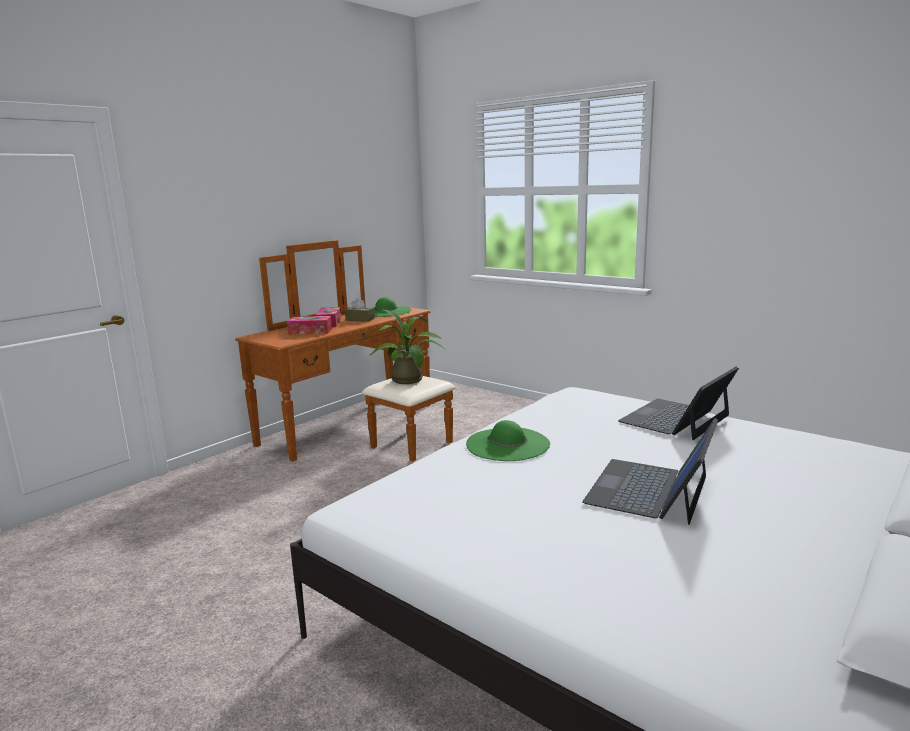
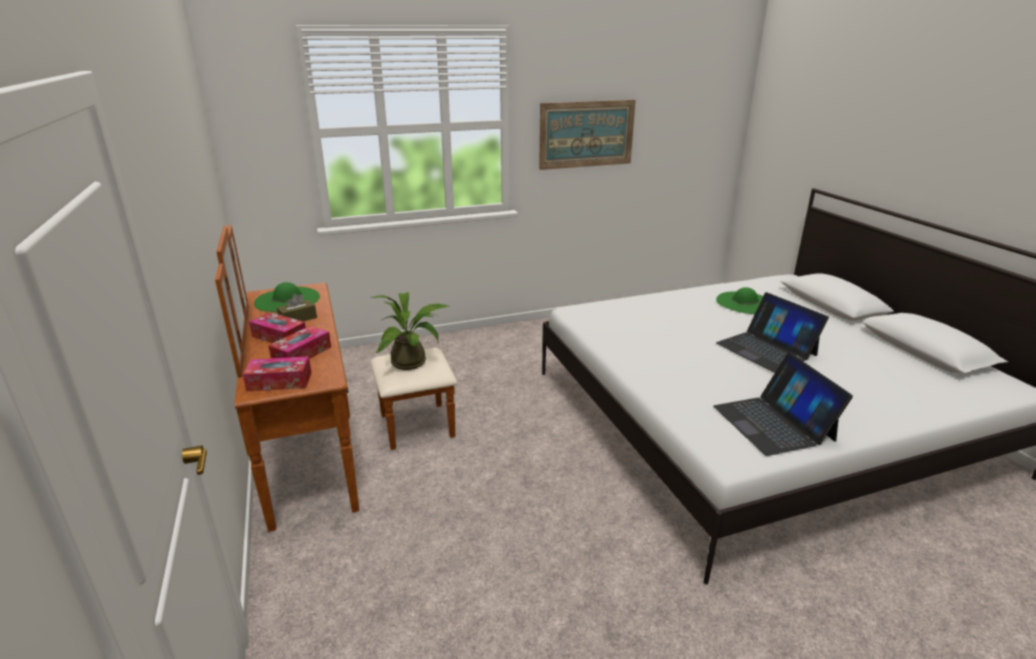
camera: 60 degrees left, 10 degrees up
green hat [466,420,550,461] -> green hat moved to [716,287,763,314]
laptop [618,367,739,440] -> laptop moved to [713,353,853,456]
none -> tissue box [243,356,312,392]
none -> picture [539,100,636,170]

